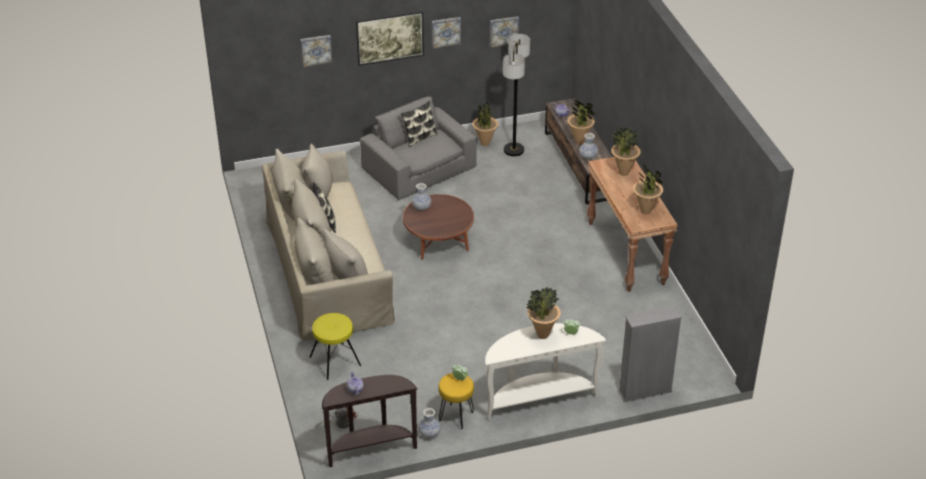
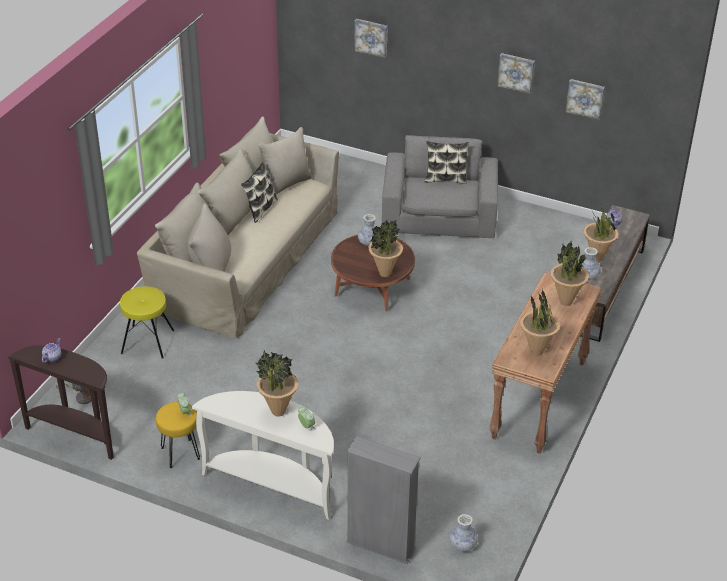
camera: 40 degrees right, 0 degrees up
picture [356,11,424,66] -> none
vase [418,408,441,438] -> vase moved to [449,514,478,551]
potted plant [472,102,498,146] -> potted plant moved to [368,219,403,277]
floor lamp [503,34,530,156] -> none

